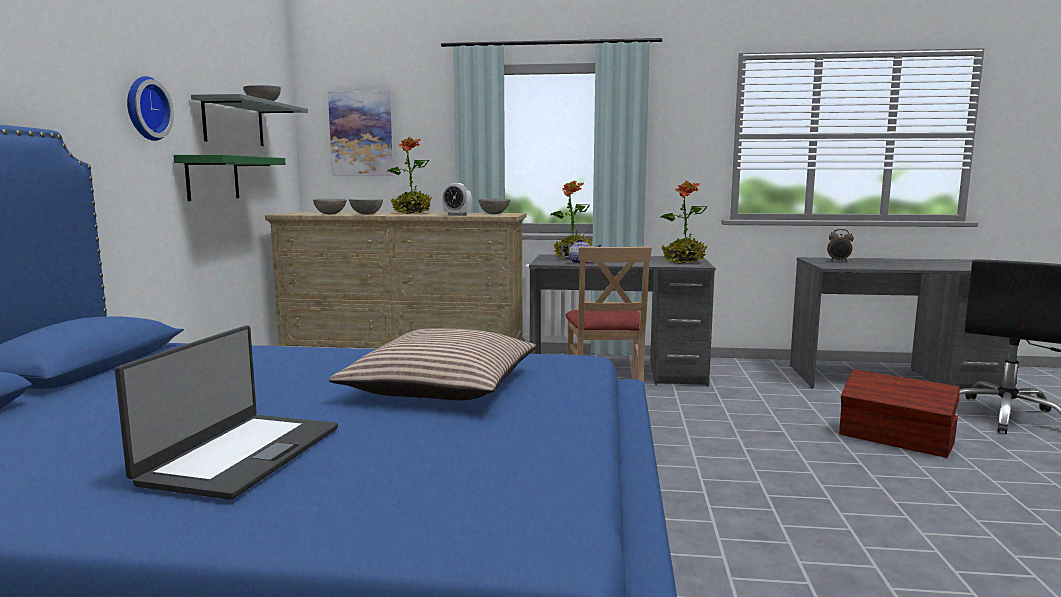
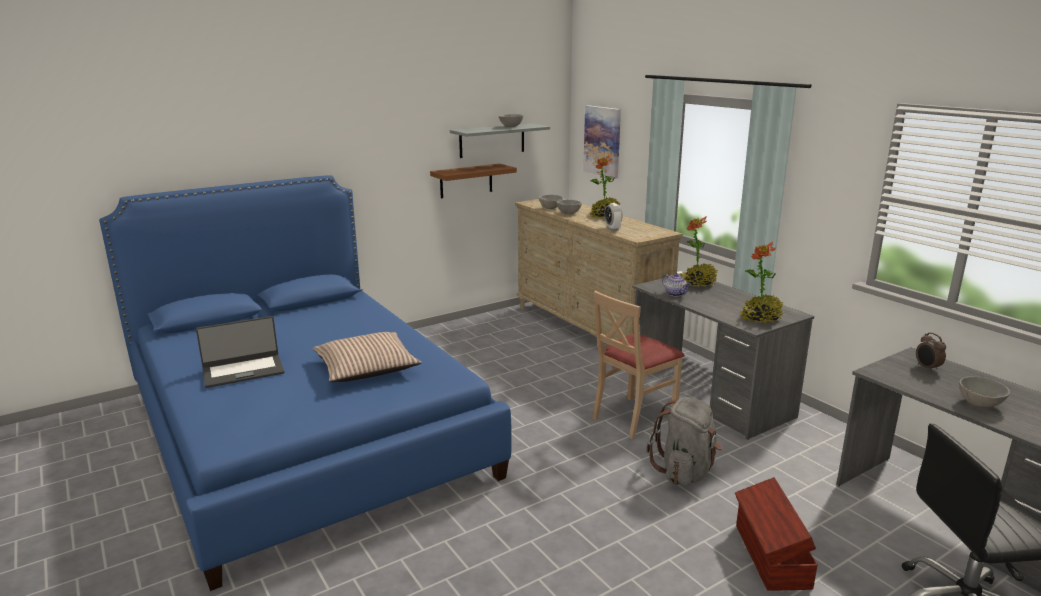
camera: 50 degrees right, 10 degrees up
wall clock [127,76,174,141] -> none
green shelf [173,155,286,201] -> brown shelf [430,163,517,198]
grey bowl [478,198,510,214] -> grey bowl moved to [959,376,1010,408]
none -> grey backpack [647,397,722,486]

